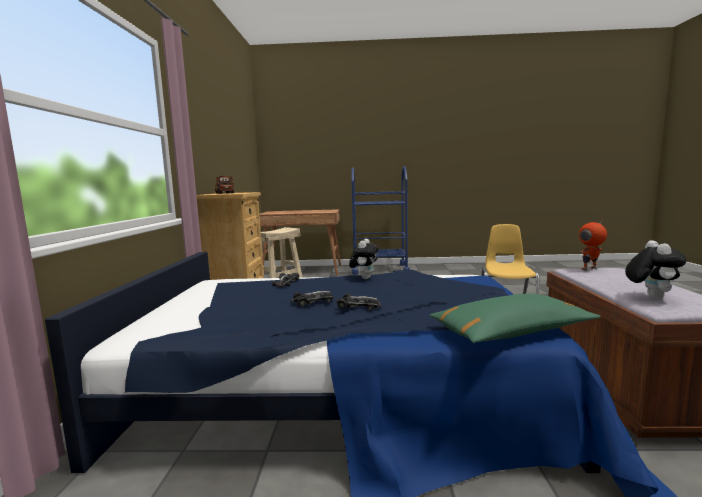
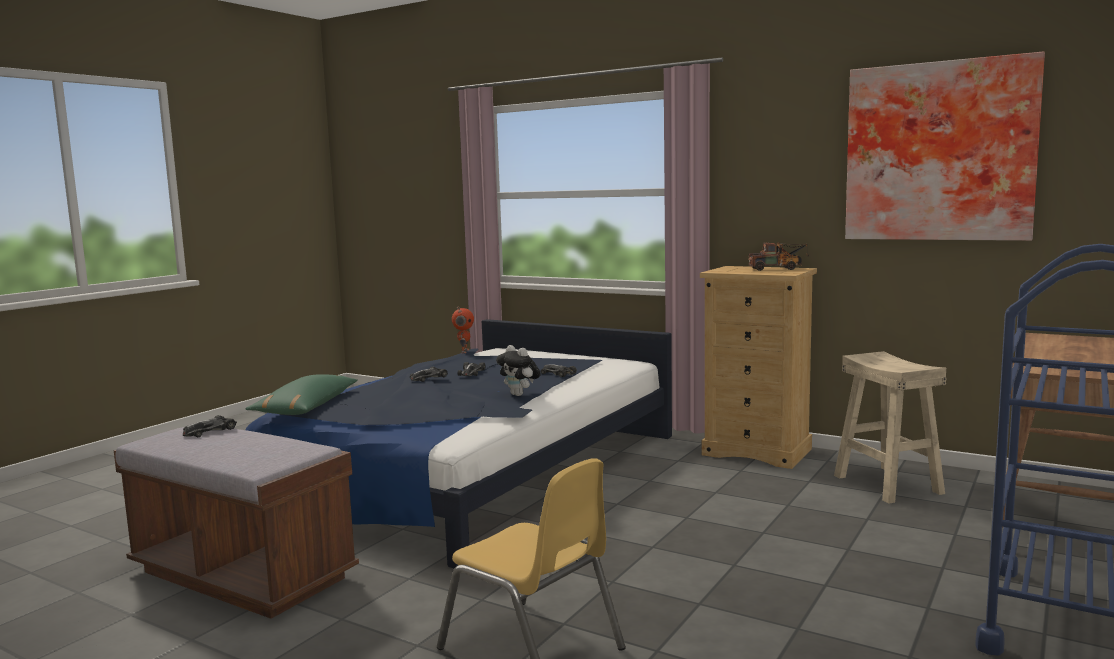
camera: 120 degrees right, 0 degrees up
toy robot [579,219,607,270] -> toy robot moved to [452,307,474,353]
plush toy [625,240,686,299] -> toy car [183,415,237,437]
none -> picture [845,51,1045,241]

